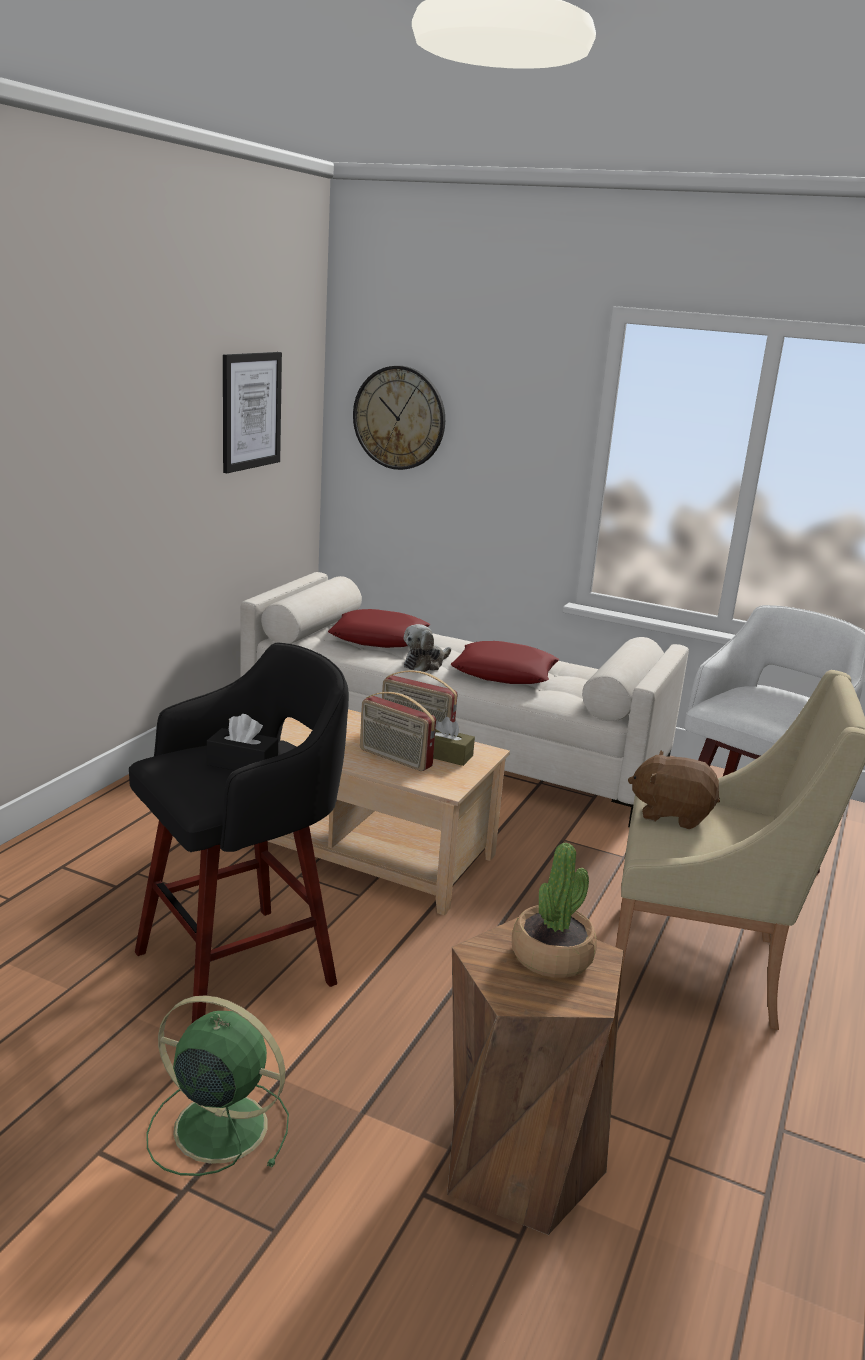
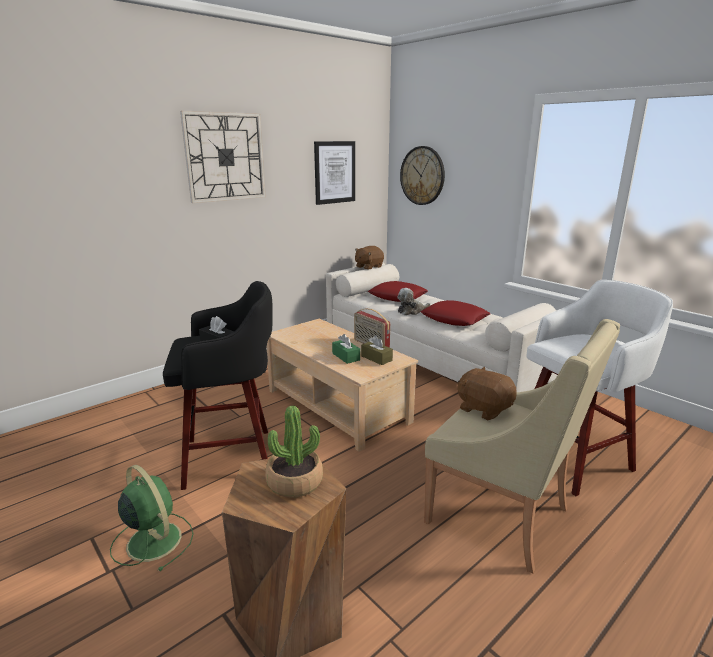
camera: 25 degrees right, 0 degrees up
radio [360,692,436,771] -> green tissue box [332,334,360,364]
none -> wall clock [180,111,266,203]
none -> brown plush toy [355,246,384,270]

